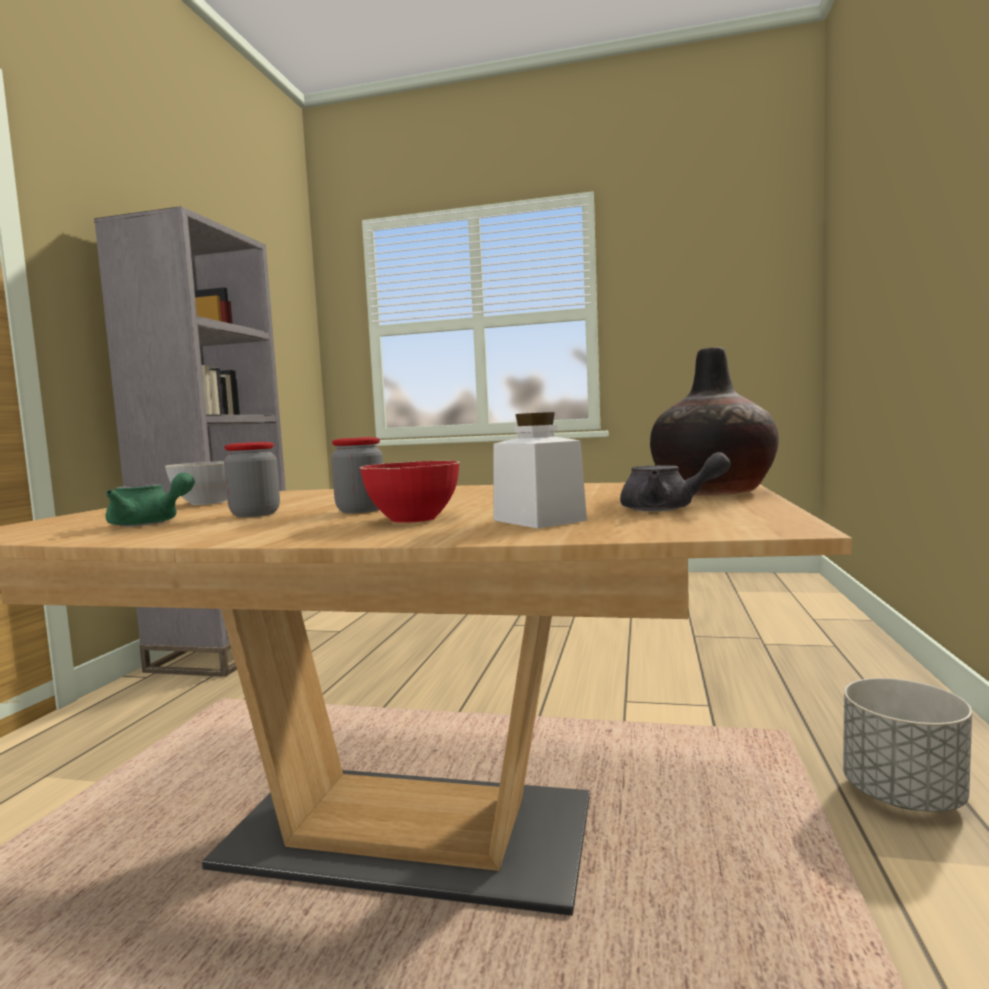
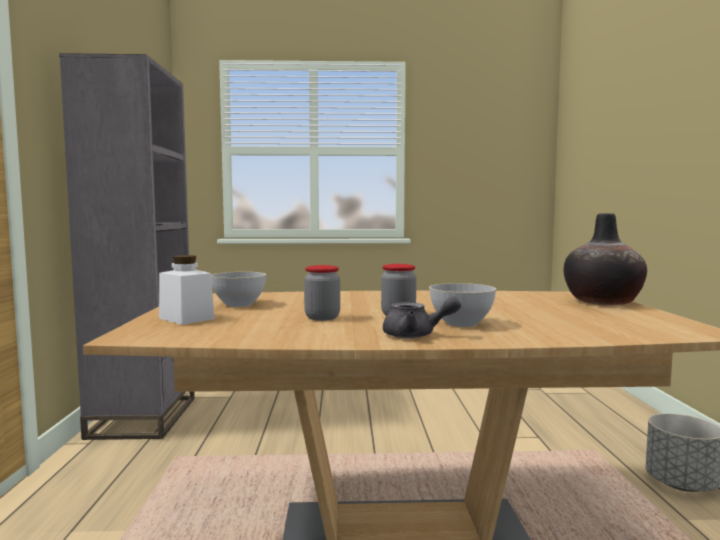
camera: 15 degrees left, 0 degrees up
green teapot [106,473,195,527] -> none
red bowl [360,461,460,523] -> grey bowl [429,283,496,327]
white jar [493,412,587,529] -> white jar moved to [159,255,215,325]
grey teapot [620,452,731,512] -> grey teapot moved to [383,296,461,338]

